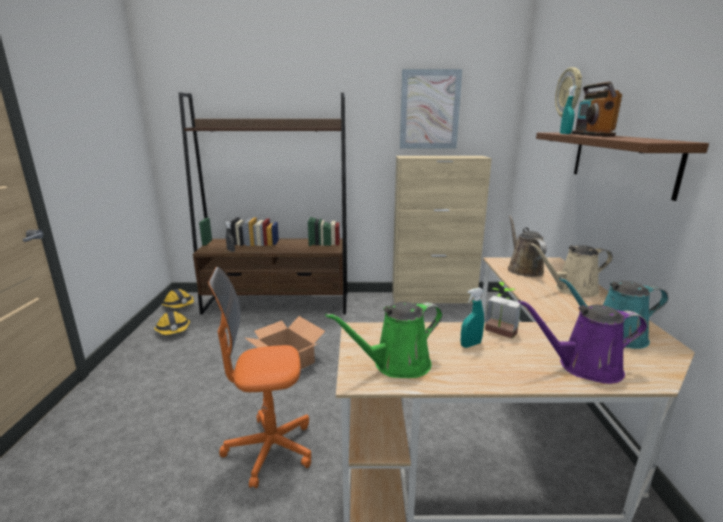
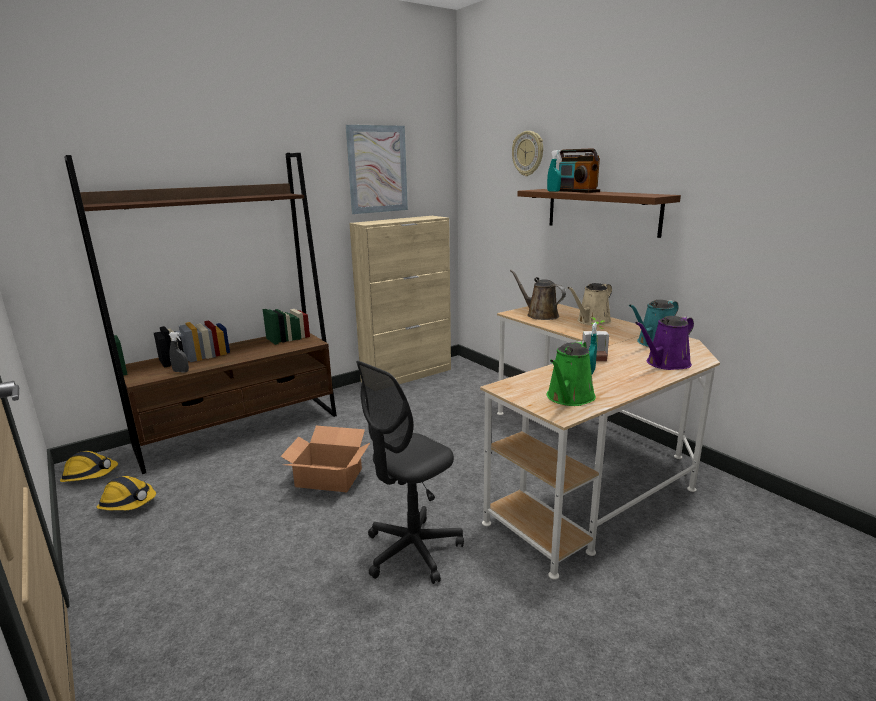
camera: 35 degrees left, 0 degrees up
orange office chair [208,267,311,488] -> grey office chair [356,361,464,584]

